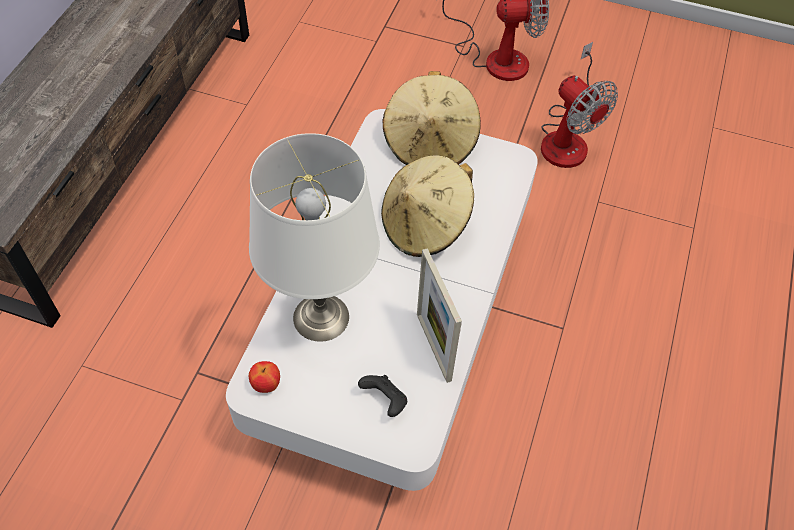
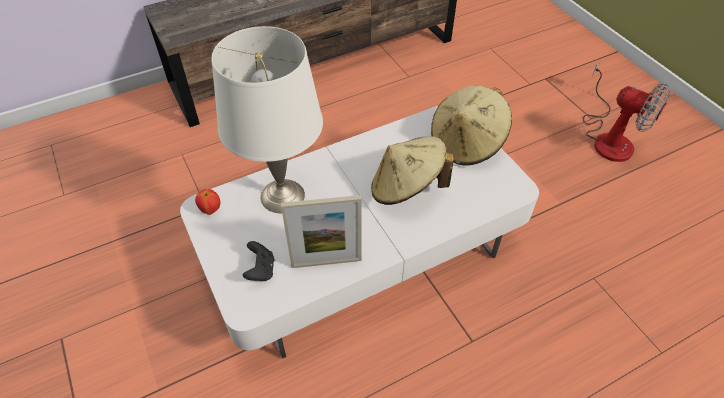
camera: 45 degrees right, 5 degrees down
picture frame [417,248,462,383] -> picture frame turned 120 degrees counterclockwise [281,195,362,268]
fan [541,42,618,168] -> none

